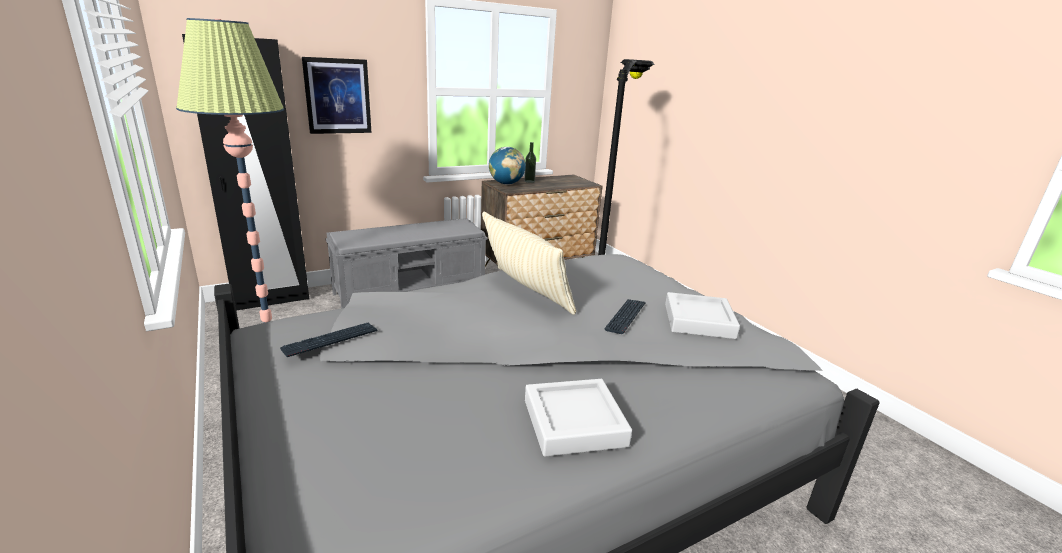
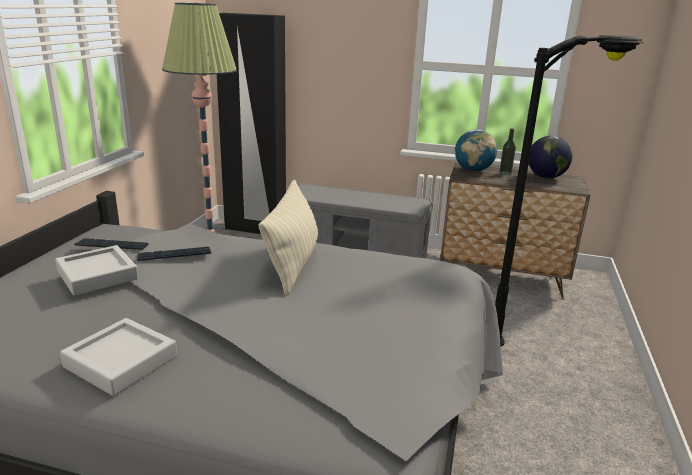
camera: 45 degrees right, 0 degrees up
picture [302,57,372,134] -> none
keyboard [604,299,646,334] -> keyboard moved to [137,247,211,261]
grey tray [665,292,740,339] -> grey tray moved to [55,245,138,296]
none -> globe [529,136,572,178]

